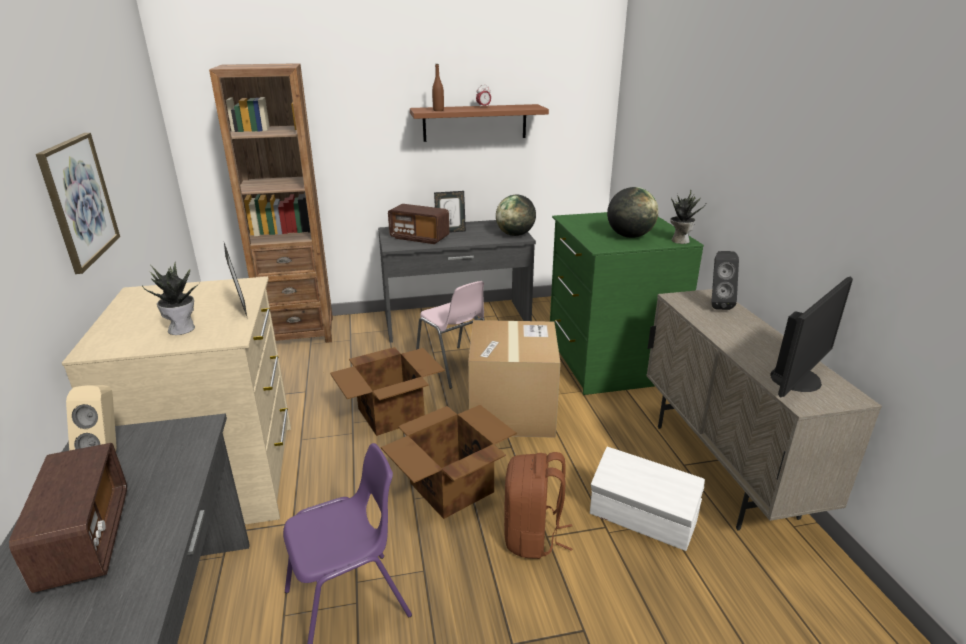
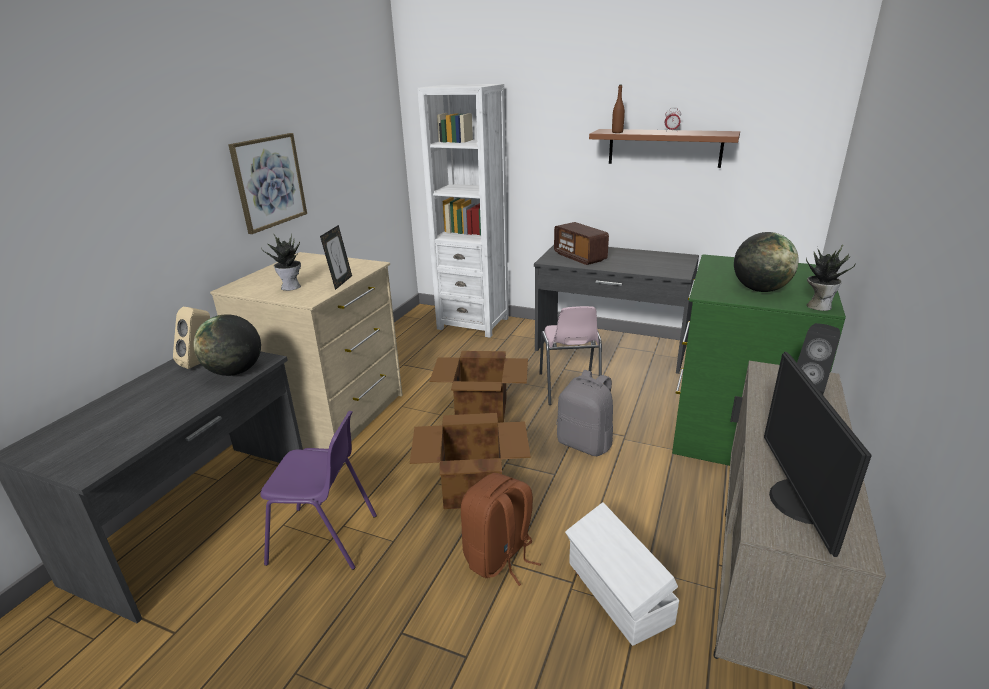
camera: 35 degrees right, 0 degrees up
radio [9,443,127,593] -> none
brown bookcase [209,63,333,343] -> white bookcase [417,84,509,338]
picture frame [434,191,466,233] -> none
cardboard box [468,320,561,438] -> grey backpack [557,370,613,456]
globe [496,195,536,236] -> globe moved to [193,314,261,376]
monitor [770,277,853,398] -> monitor turned 105 degrees clockwise [764,352,872,557]

